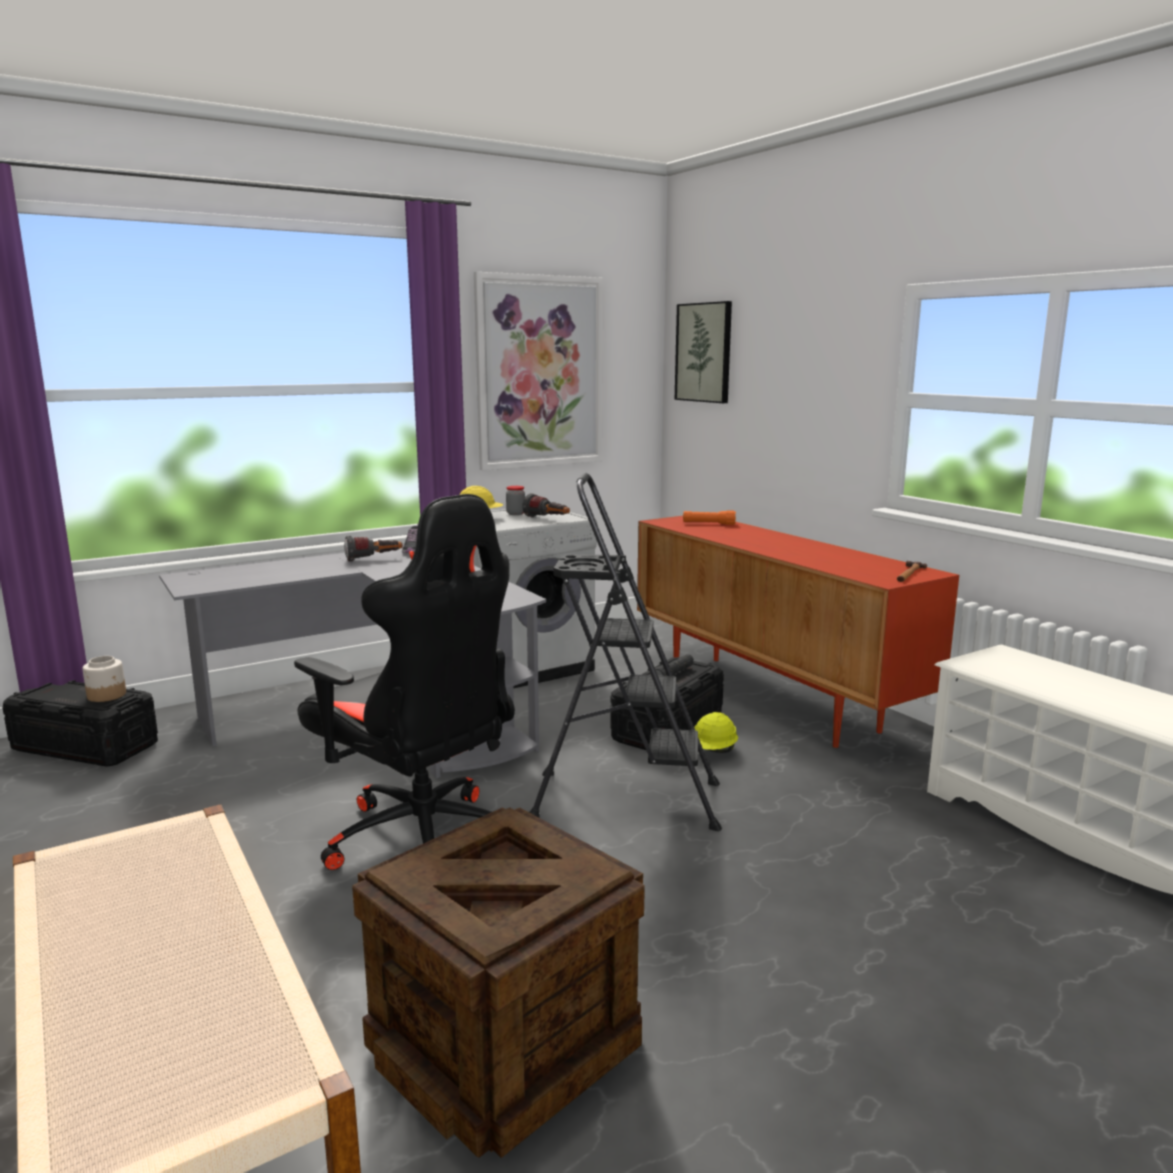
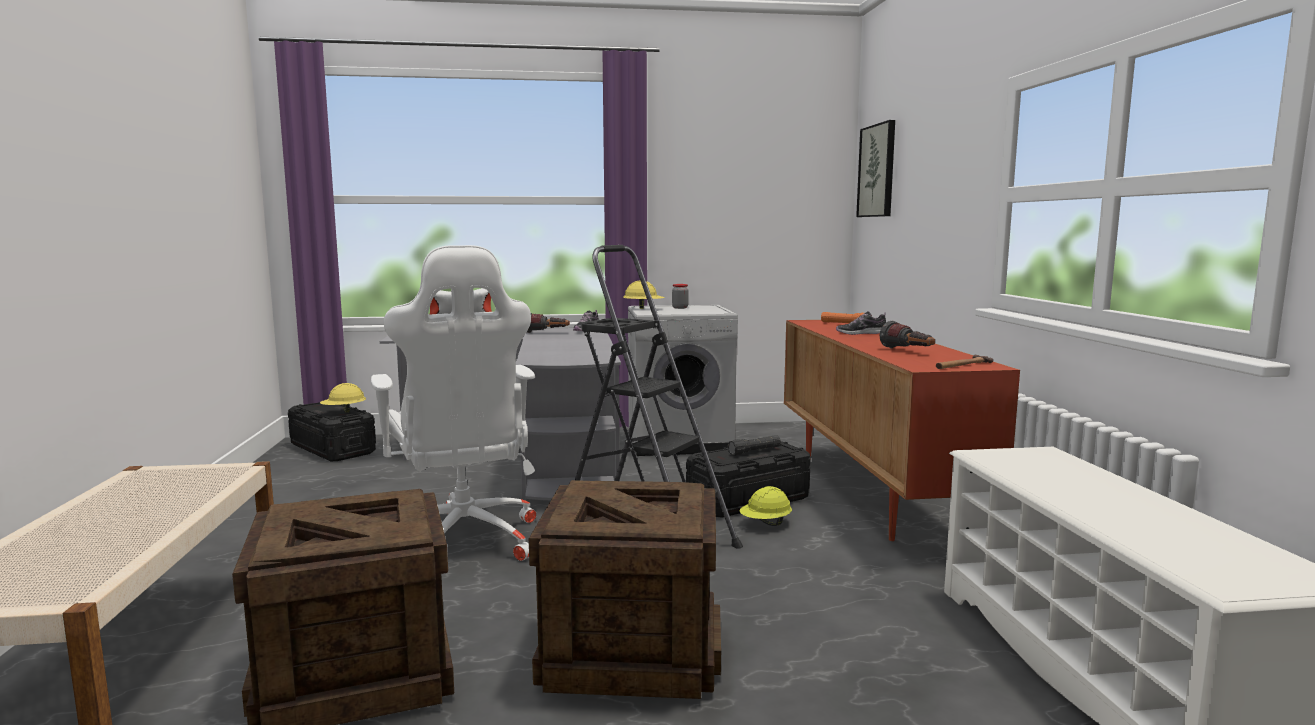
camera: 25 degrees right, 5 degrees down
jar [82,656,126,702] -> yellow hard hat [320,383,366,413]
black office chair [294,494,515,870] -> white office chair [371,245,537,561]
picture [474,272,603,470] -> none
flashlight [522,493,570,518] -> flashlight moved to [880,321,935,349]
none -> crate [529,480,721,699]
none -> shoe [836,311,886,335]

